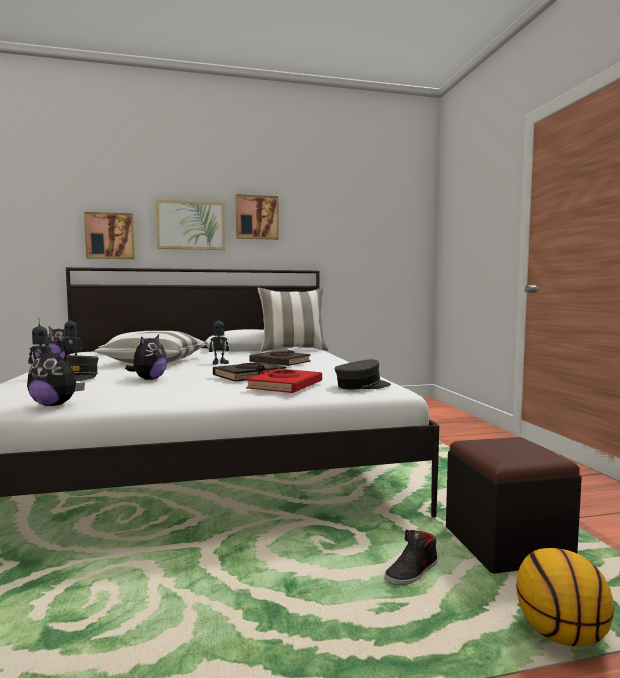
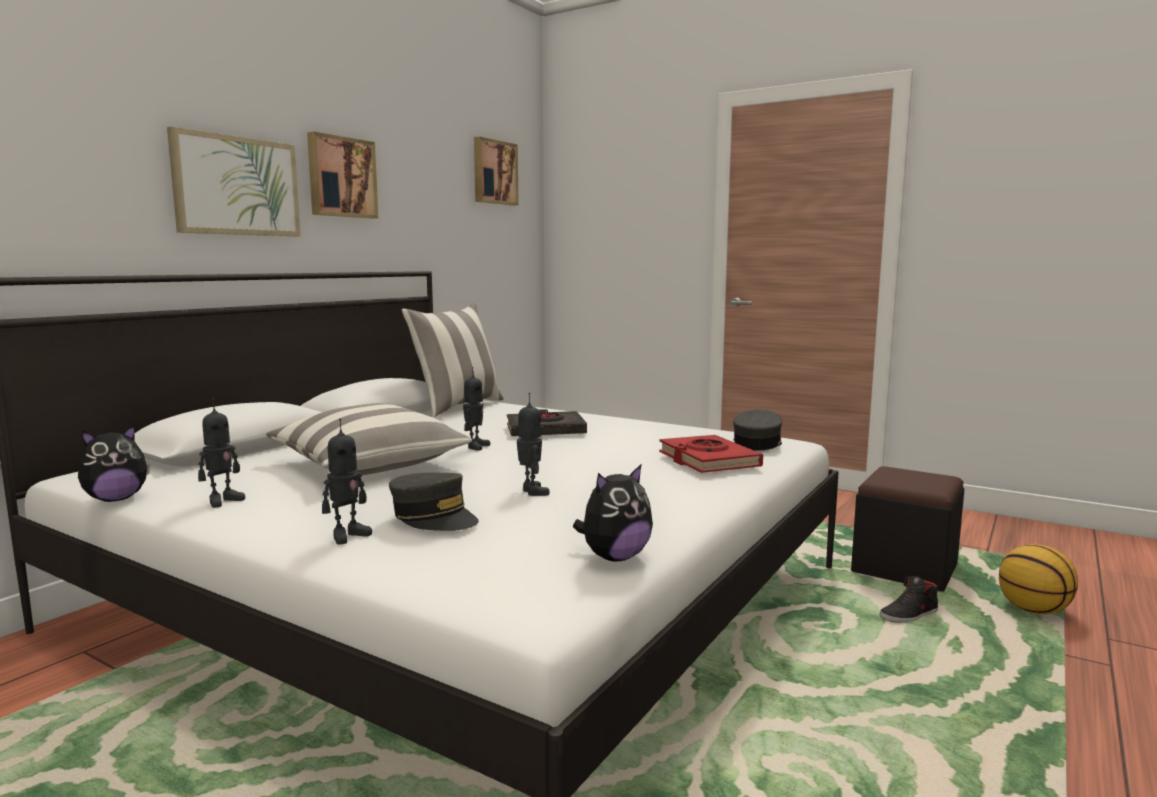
camera: 45 degrees left, 5 degrees up
picture [84,212,135,259] -> picture moved to [474,137,519,206]
plush toy [125,335,167,380] -> toy robot [517,393,550,496]
black book [213,362,286,382] -> none
black shoe [385,530,437,585] -> black shoe turned 60 degrees clockwise [879,576,938,623]

